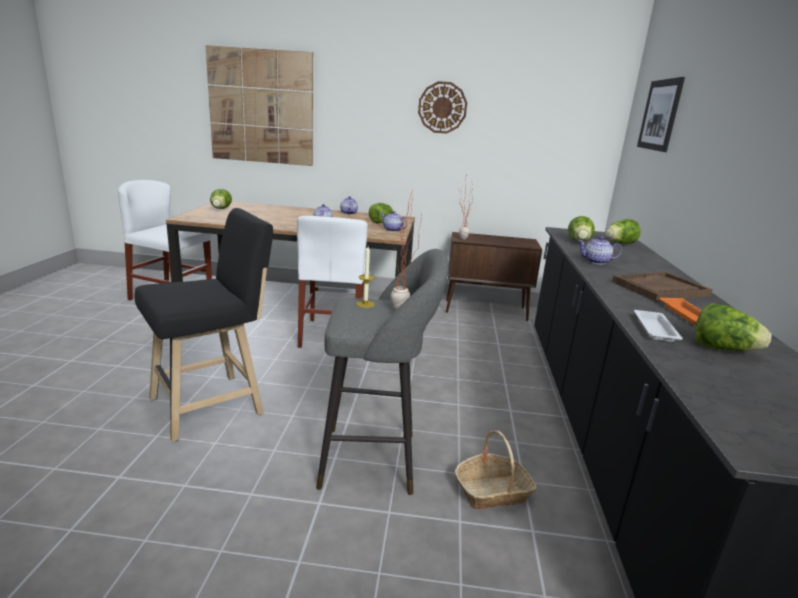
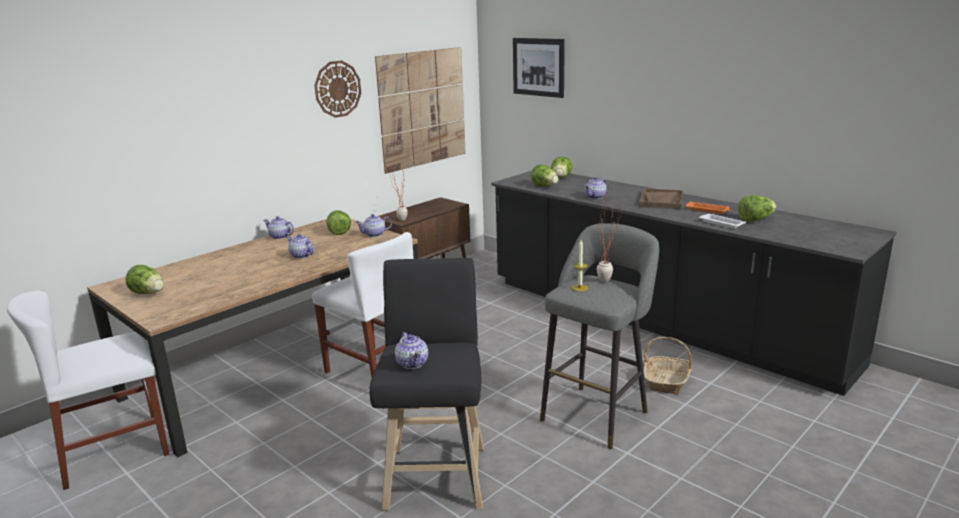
camera: 50 degrees left, 0 degrees up
picture [206,45,313,166] -> picture moved to [375,47,466,174]
none -> teapot [395,332,428,369]

